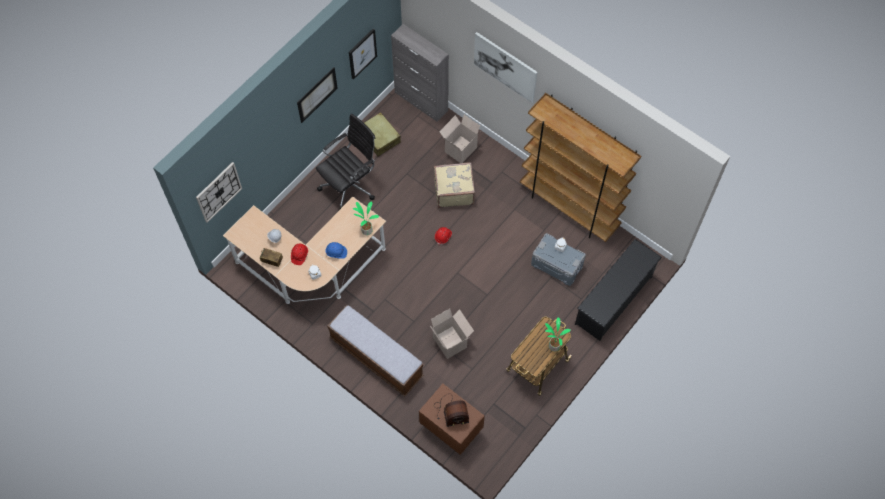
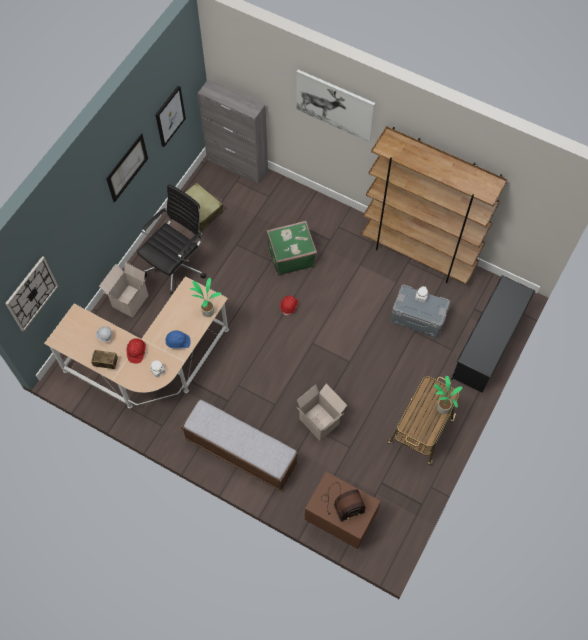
camera: 10 degrees left, 0 degrees up
beige suitcase [434,162,475,208] -> green suitcase [266,221,317,276]
cardboard box [439,115,481,163] -> cardboard box moved to [99,262,148,318]

